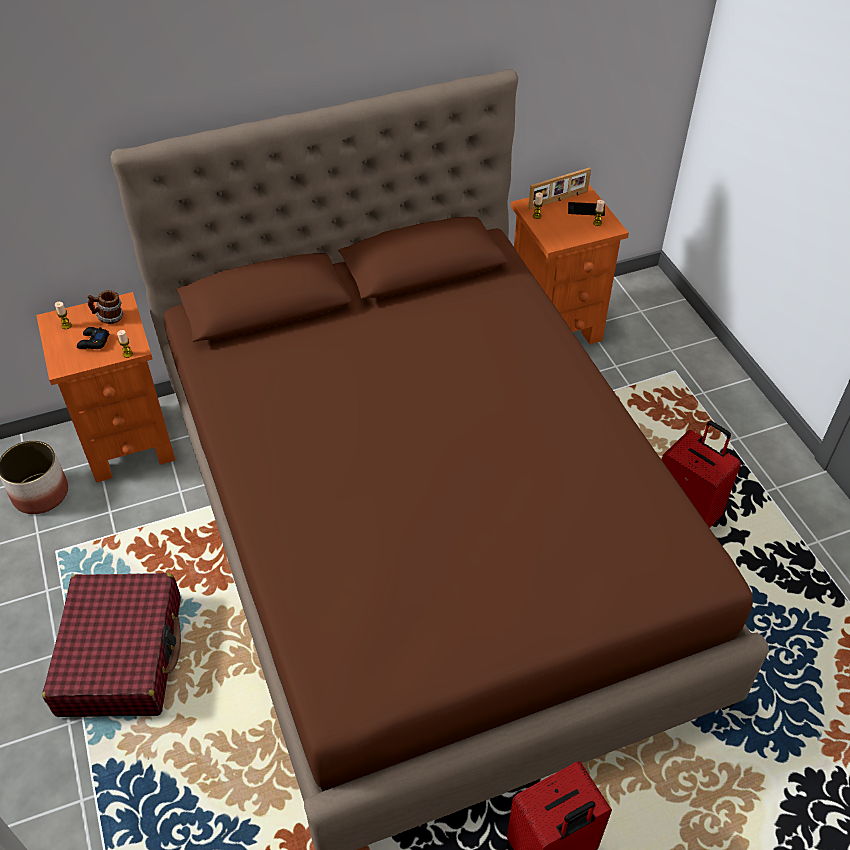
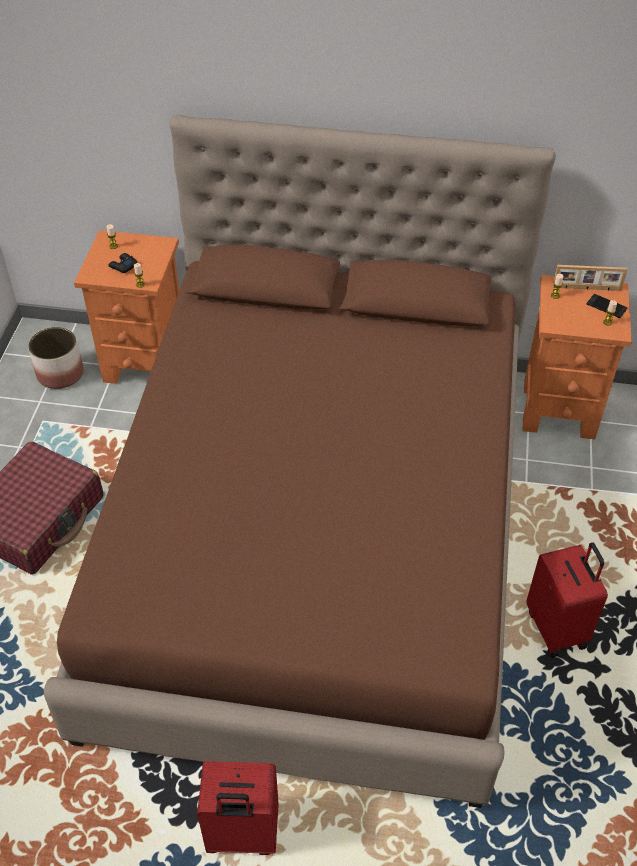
camera: 30 degrees right, 0 degrees up
mug [87,290,124,324] -> none

